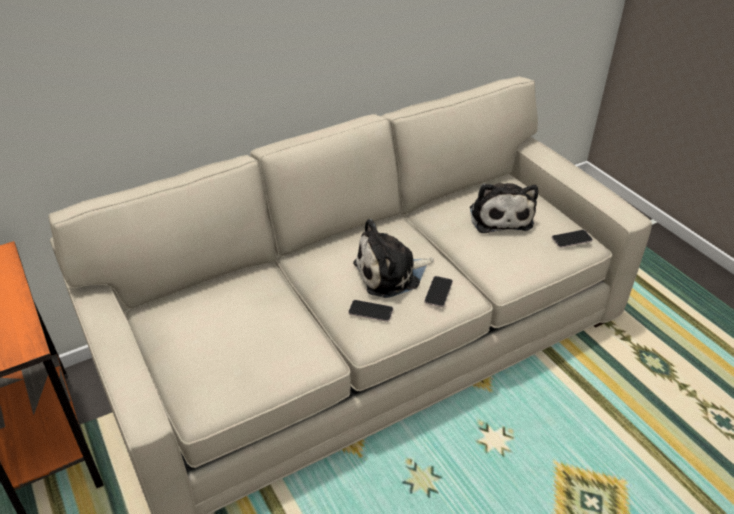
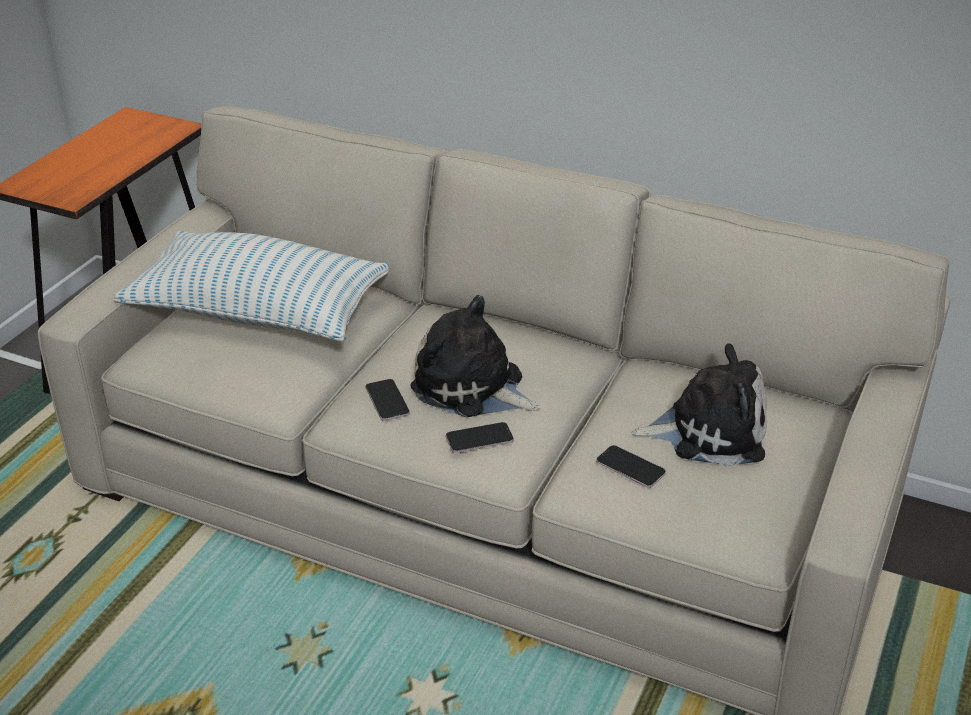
camera: 55 degrees right, 5 degrees down
plush toy [470,183,538,233] -> plush toy turned 135 degrees counterclockwise [631,344,767,466]
phone [552,230,593,248] -> phone moved to [596,445,666,488]
none -> pillow [114,231,390,342]

